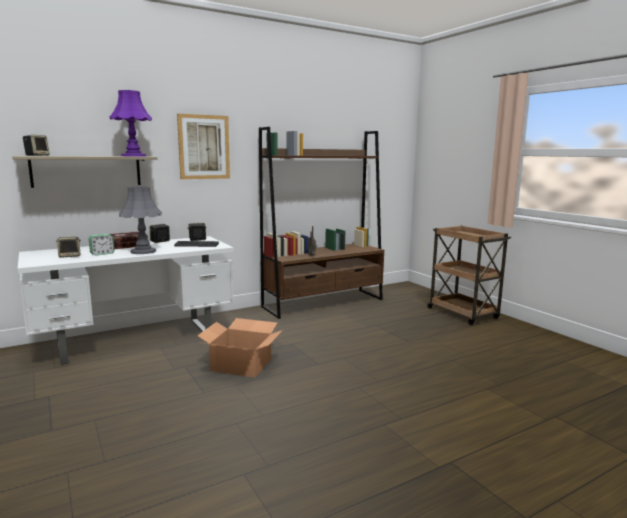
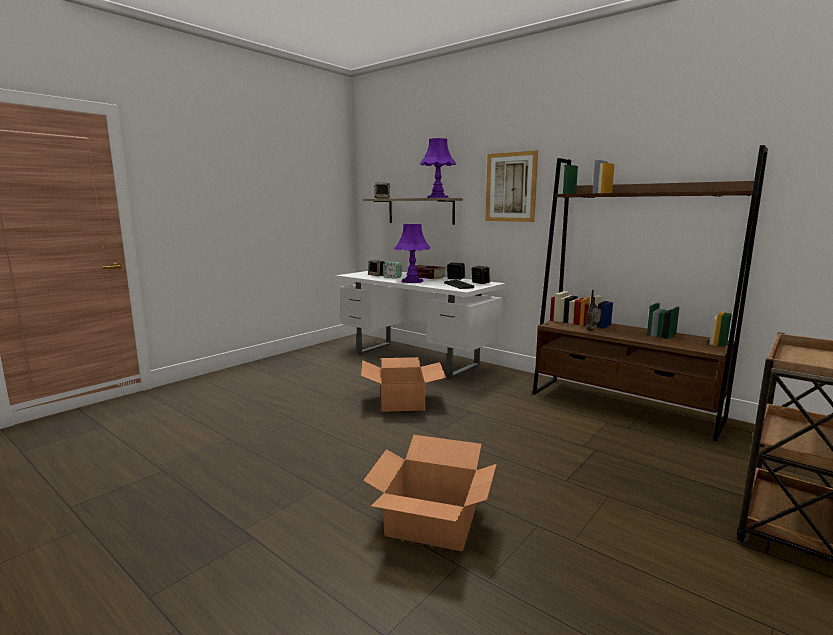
camera: 70 degrees right, 0 degrees up
grey table lamp [119,187,162,254] -> purple table lamp [395,224,430,283]
none -> cardboard box [363,435,497,551]

